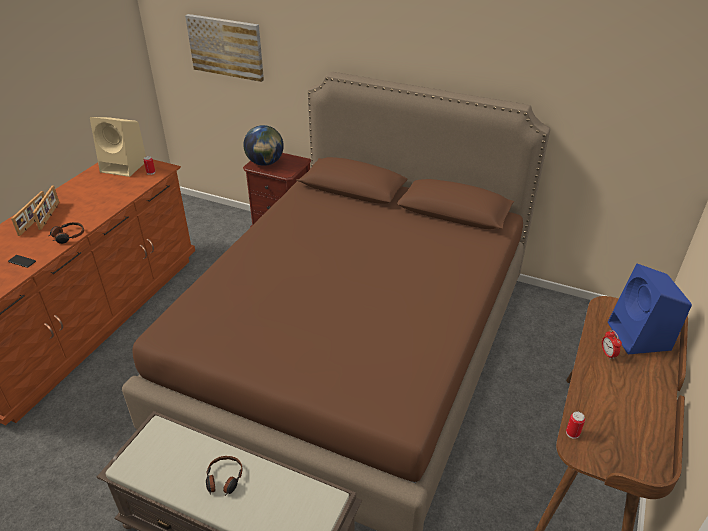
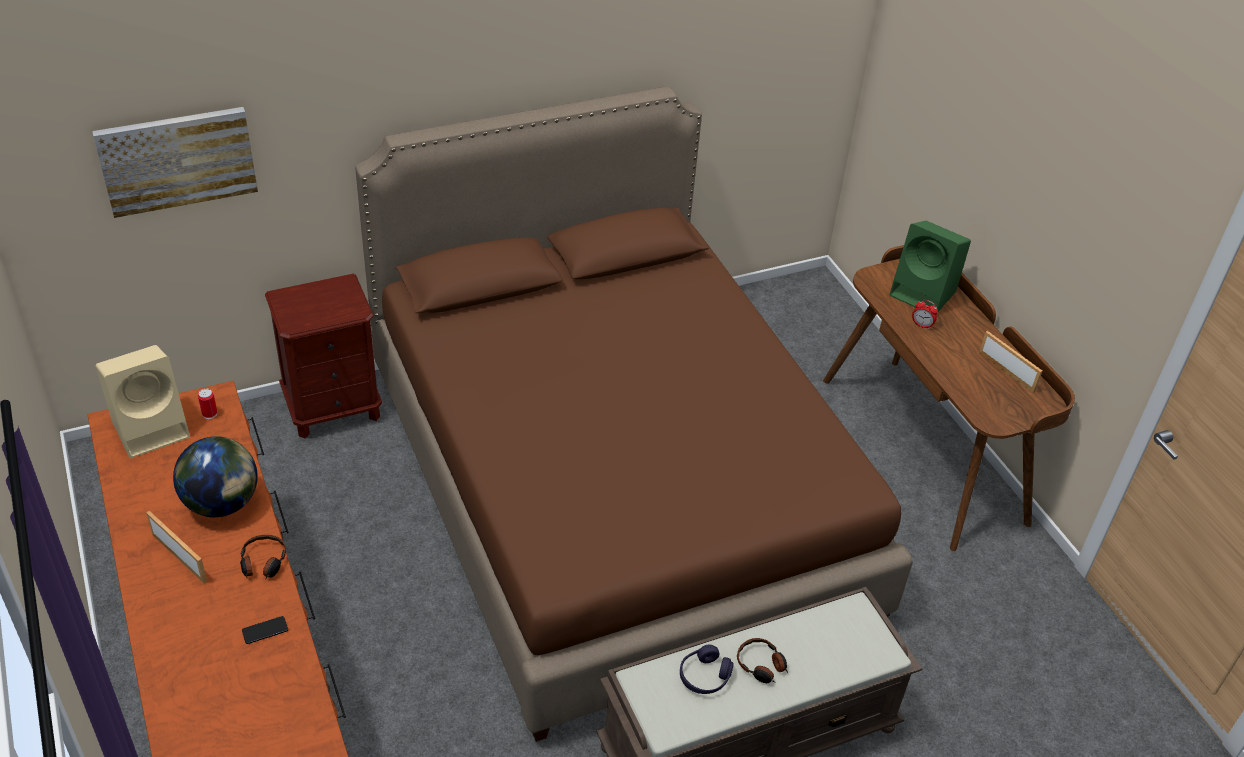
camera: 50 degrees left, 5 degrees up
picture frame [11,191,45,236] -> picture frame moved to [979,331,1043,393]
globe [243,125,284,166] -> globe moved to [173,436,258,517]
can [566,412,585,439] -> none
blue speaker [608,264,692,354] -> green speaker [889,221,971,312]
none -> purple headphones [680,644,734,694]

